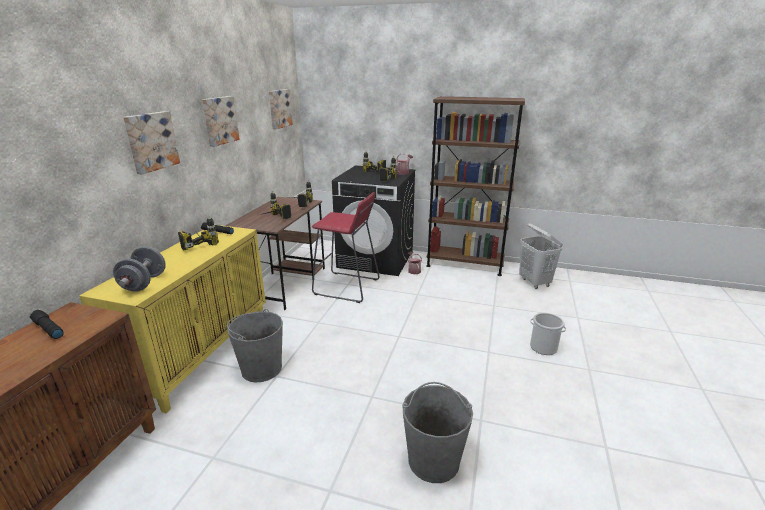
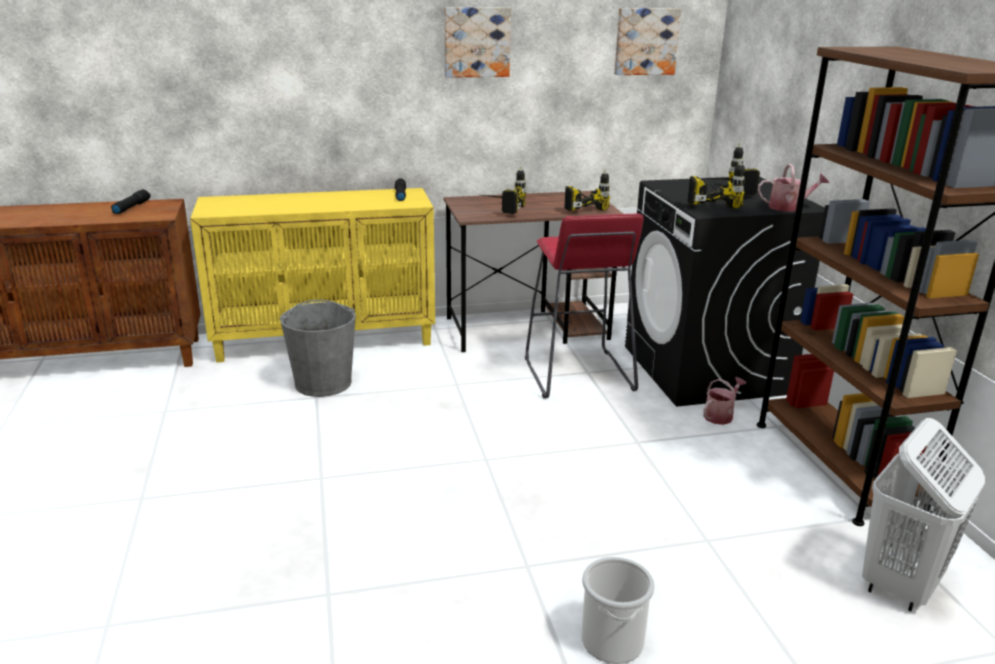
camera: 60 degrees right, 0 degrees up
grey dumbbell [113,246,166,292] -> none
picture [123,111,180,174] -> none
power drill [178,216,219,250] -> none
grey bucket [402,382,473,483] -> none

